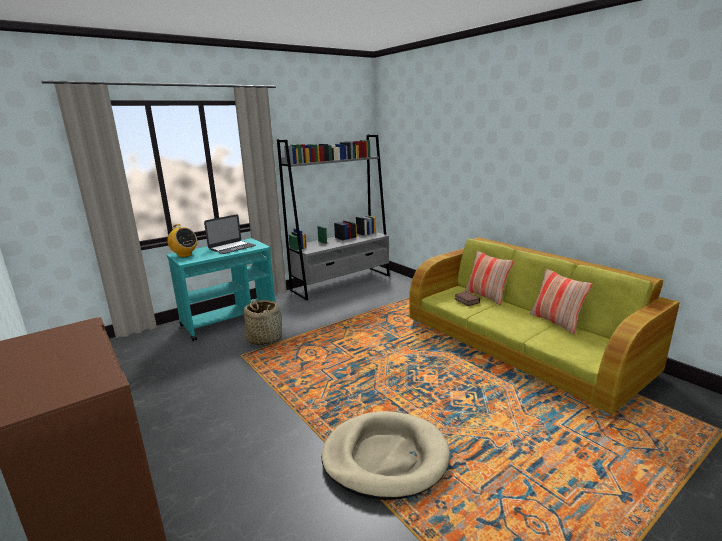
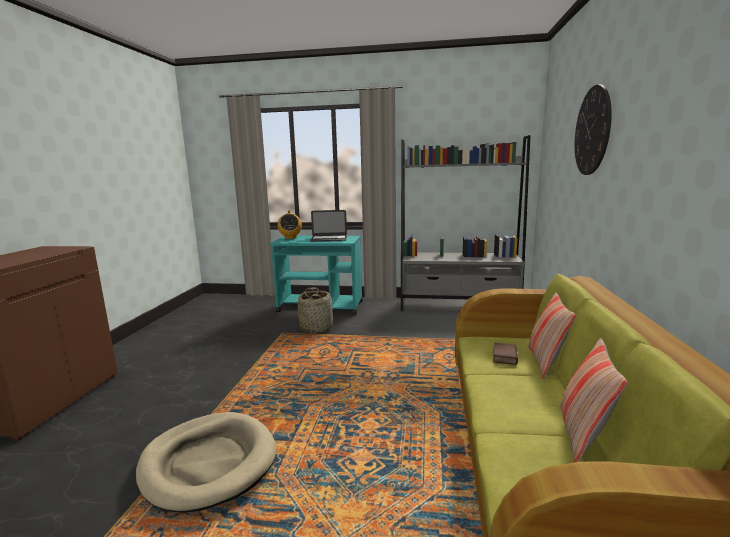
camera: 45 degrees right, 5 degrees down
none -> wall clock [575,85,612,175]

